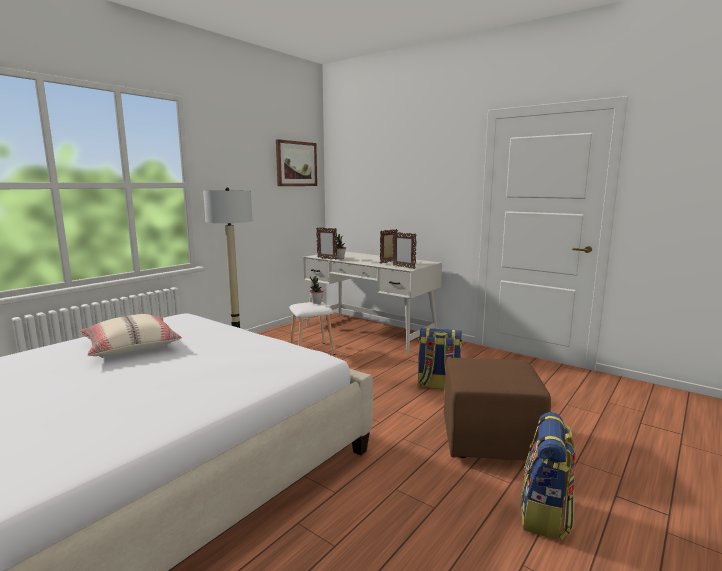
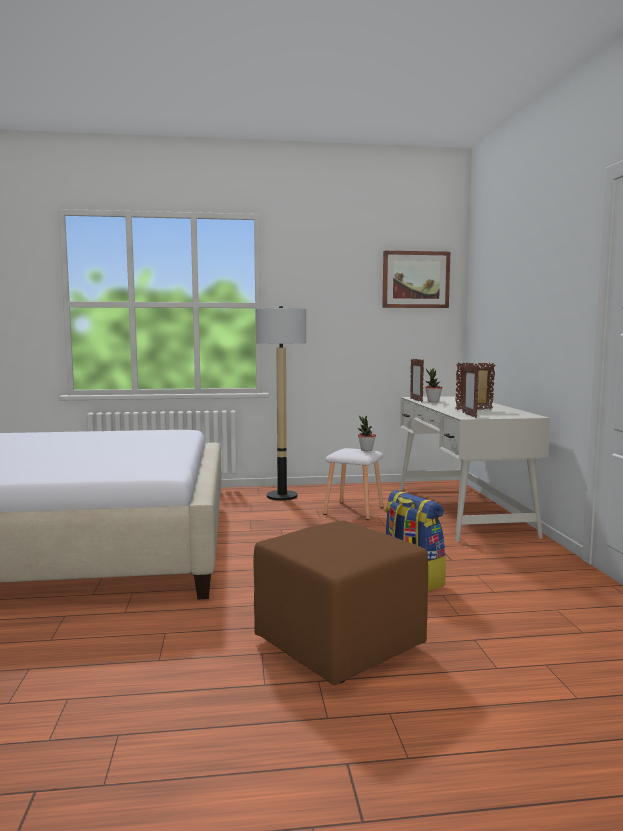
camera: 45 degrees right, 5 degrees down
beige pillow [80,314,182,358] -> none
backpack [521,412,575,540] -> none

